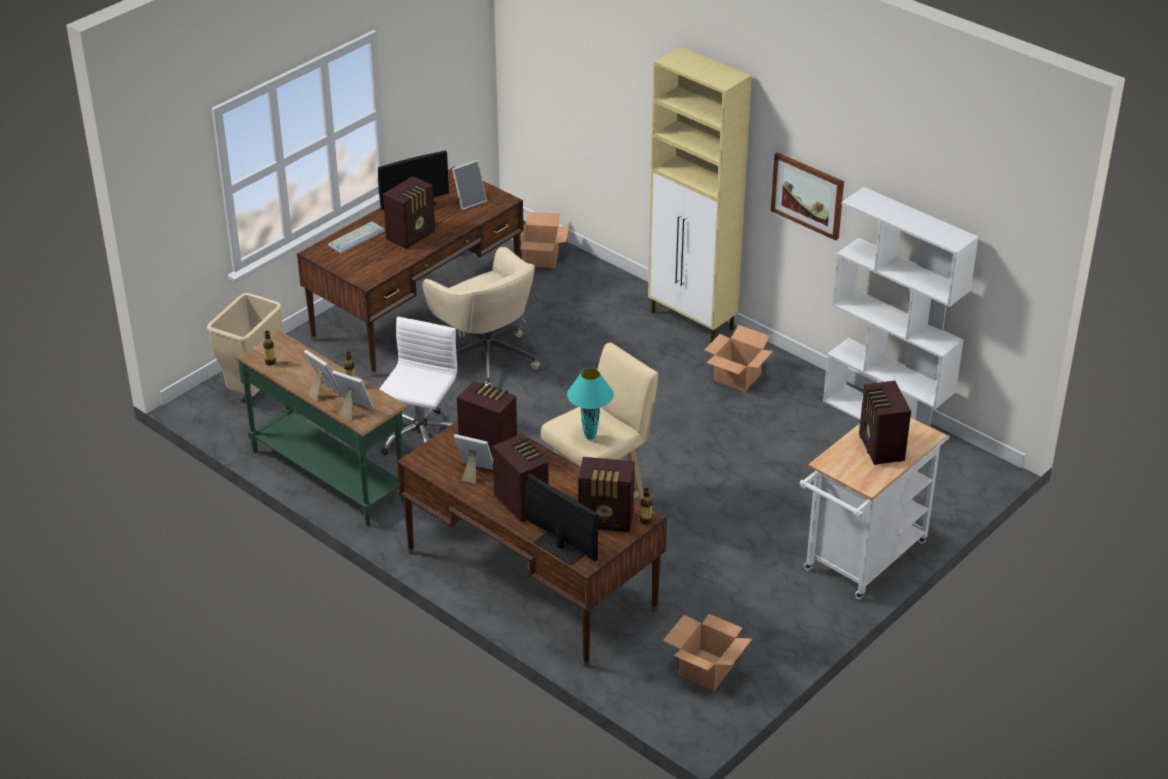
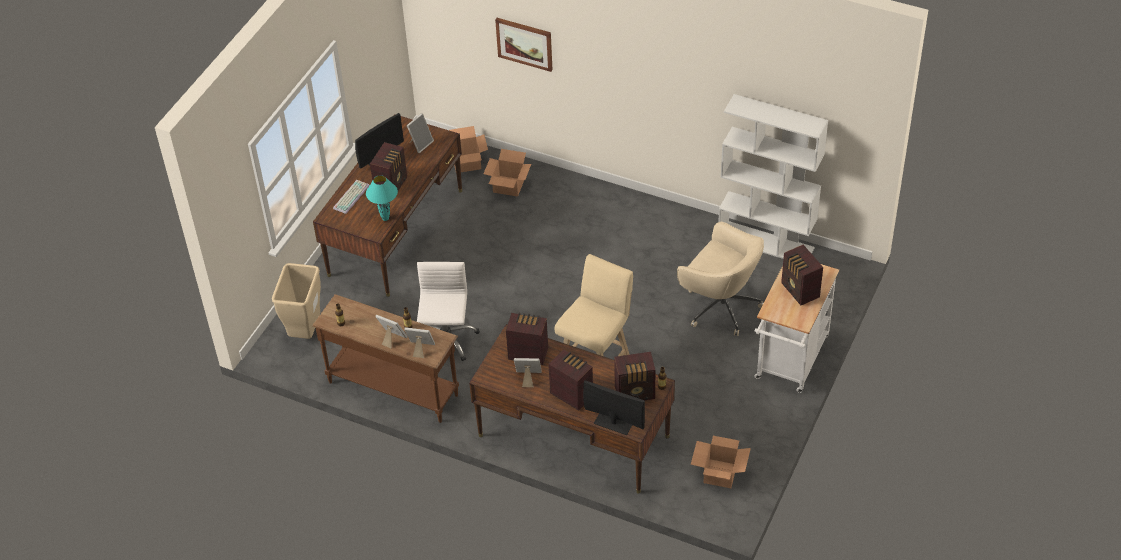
camera: 15 degrees left, 10 degrees up
green console table [235,331,408,526] -> brown console table [312,294,459,423]
beige office chair [422,247,540,386] -> beige office chair moved to [677,222,764,336]
turquoise table lamp [567,368,614,440] -> turquoise table lamp moved to [366,175,398,221]
beige cabinet [648,46,752,342] -> none
cardboard box [705,325,773,392] -> cardboard box moved to [483,149,531,197]
picture [771,152,844,241] -> picture moved to [495,18,553,72]

